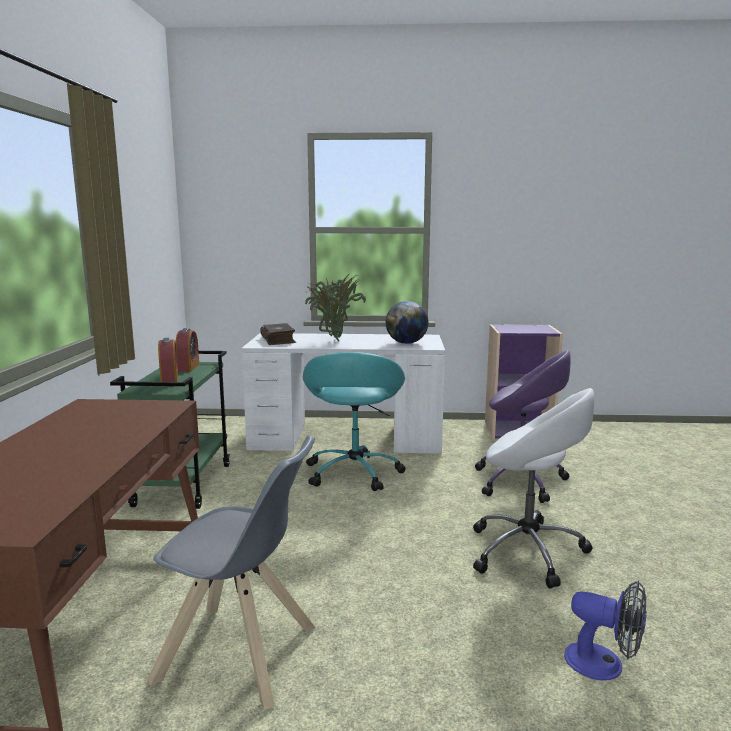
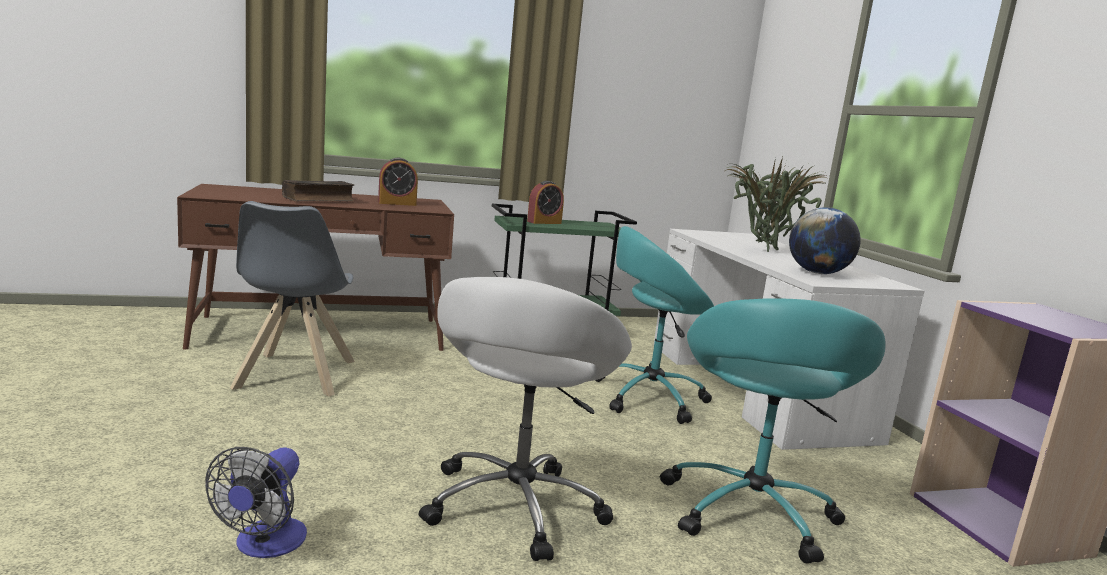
camera: 70 degrees right, 0 degrees up
alarm clock [175,328,199,372] -> alarm clock moved to [378,158,418,206]
book [260,323,296,345] -> book moved to [282,180,354,201]
purple office chair [475,350,571,503] -> turquoise office chair [660,298,886,564]

